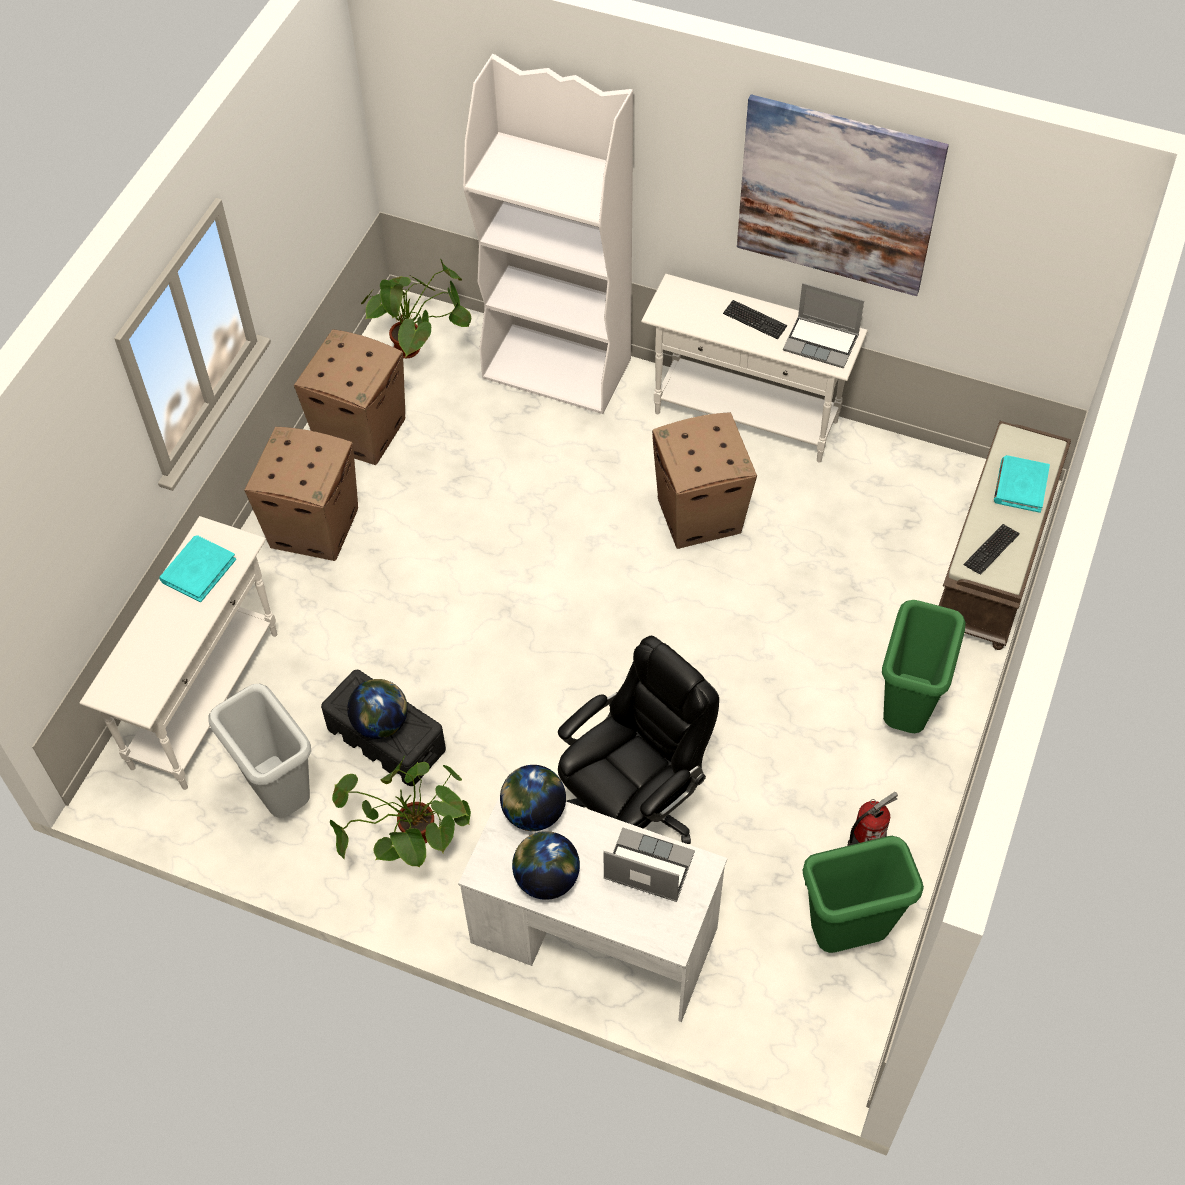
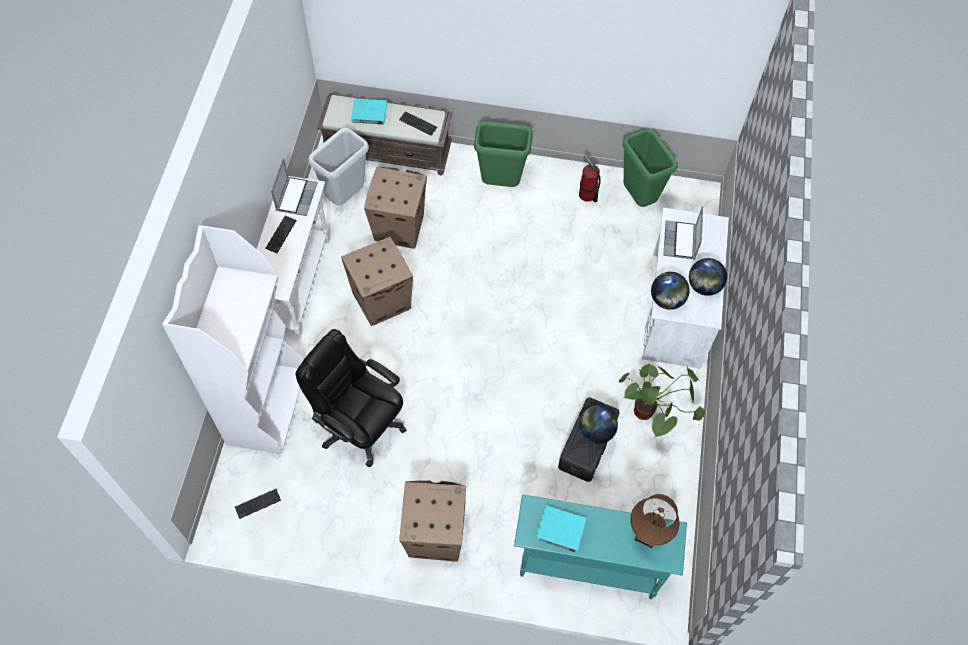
camera: 105 degrees left, 5 degrees up
white console table [80,516,277,790] -> turquoise console table [514,494,687,599]
grey trash can [208,684,311,818] -> grey trash can moved to [308,128,369,205]
cardboard box [294,329,405,465] -> cardboard box moved to [364,167,427,249]
potted plant [361,259,471,359] -> keyboard [235,489,281,519]
black office chair [558,635,719,844] -> black office chair moved to [296,329,406,467]
picture [737,95,949,296] -> none
none -> brown table lamp [630,494,680,548]

